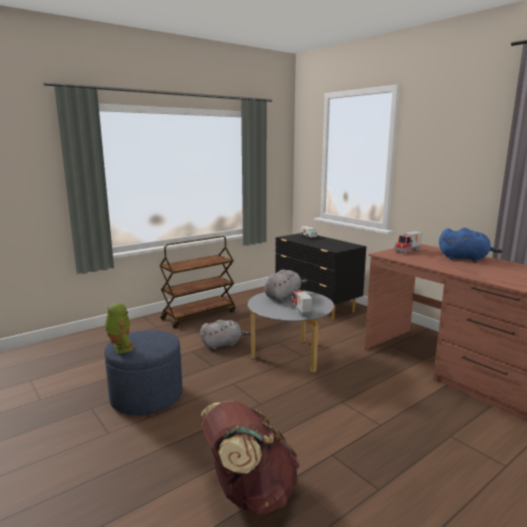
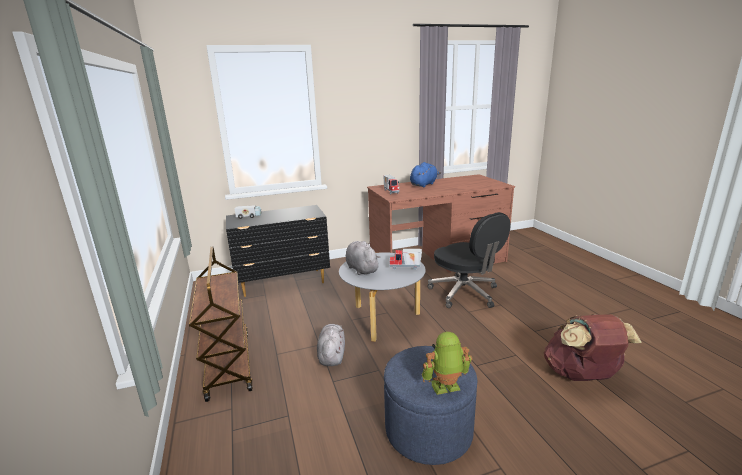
camera: 70 degrees left, 5 degrees up
none -> black office chair [428,212,511,308]

